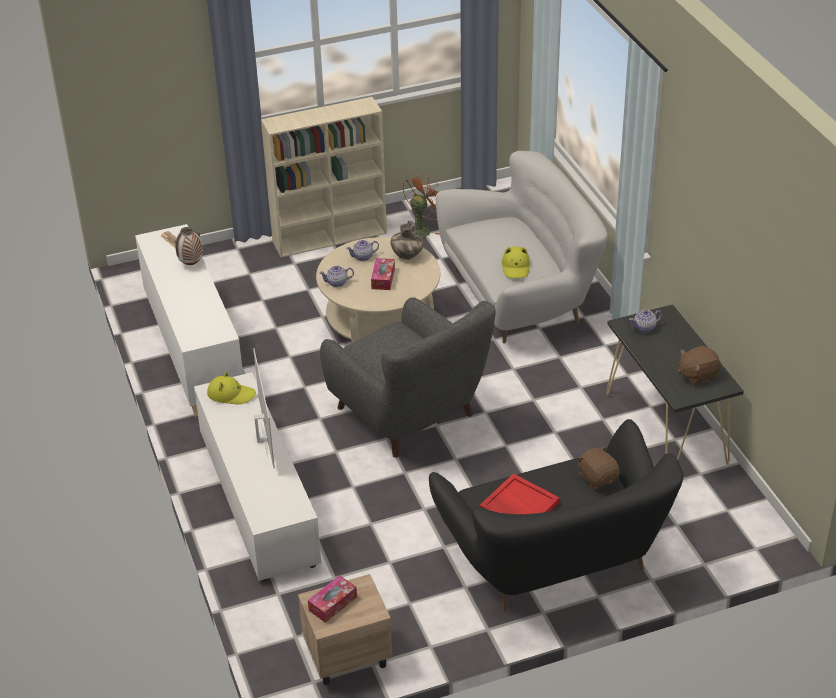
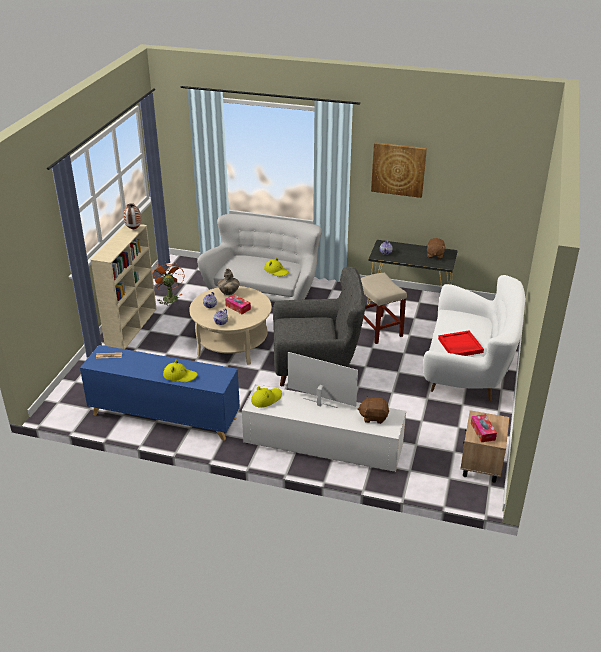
camera: 55 degrees left, 5 degrees down
white cabinet [135,224,243,417] -> blue cabinet [80,345,240,441]
vase [175,227,203,265] -> vase moved to [124,203,141,229]
black sofa [429,419,683,612] -> white sofa [423,275,525,401]
brown plush toy [577,446,620,490] -> brown plush toy moved to [358,396,389,424]
none -> yellow hat [163,360,198,382]
none -> beige stool [361,272,407,344]
none -> picture [371,142,427,198]

